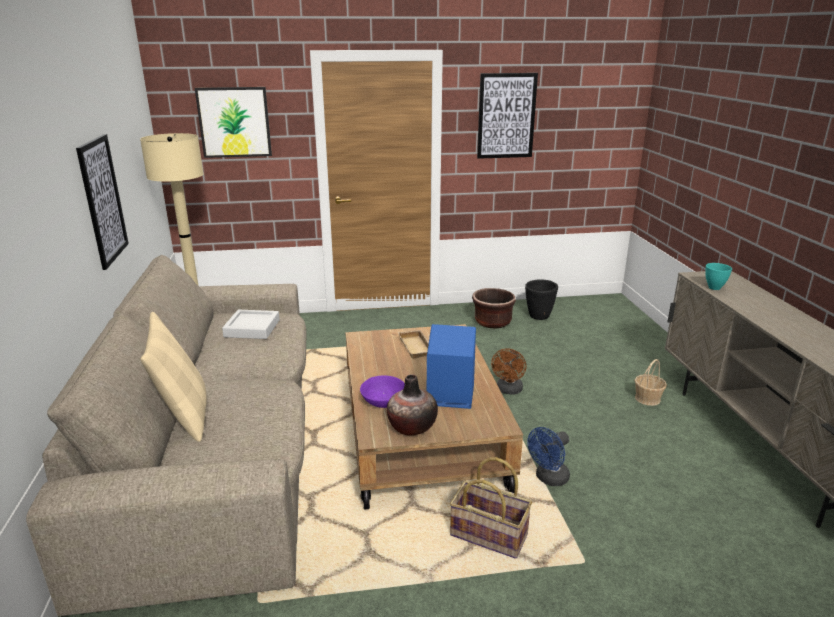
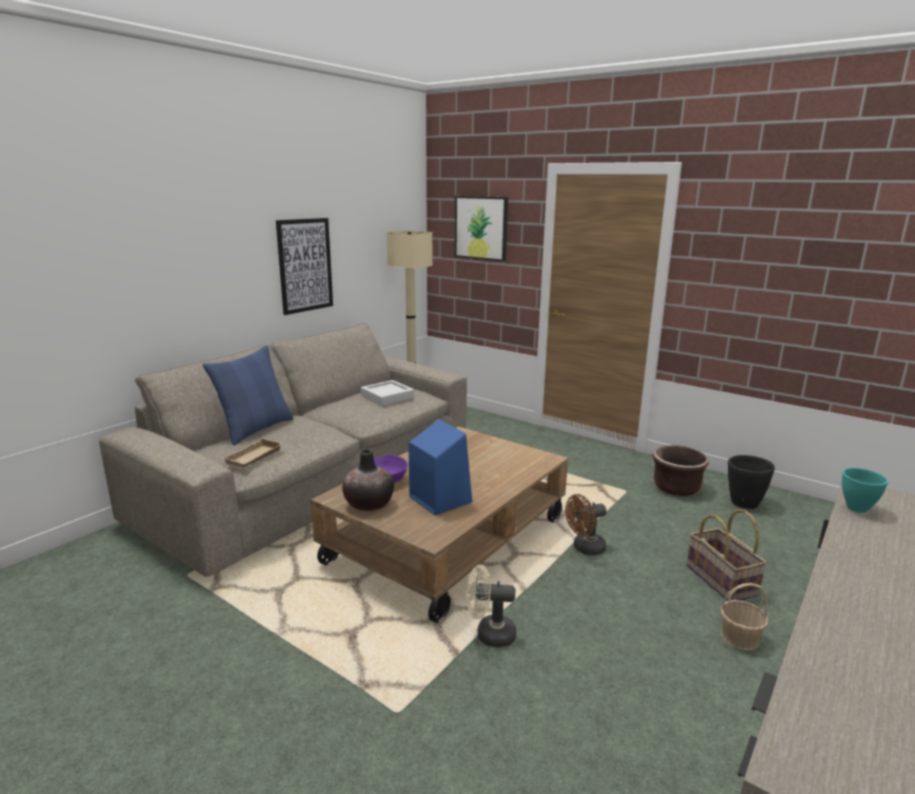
camera: 45 degrees right, 5 degrees down
beige pillow [140,312,207,442] -> blue pillow [202,345,293,445]
beige tray [398,330,429,359] -> beige tray moved to [223,437,283,468]
basket [450,457,532,559] -> basket moved to [686,509,767,601]
picture [477,73,538,159] -> none
blue fan [527,427,570,486] -> beige fan [466,565,516,647]

